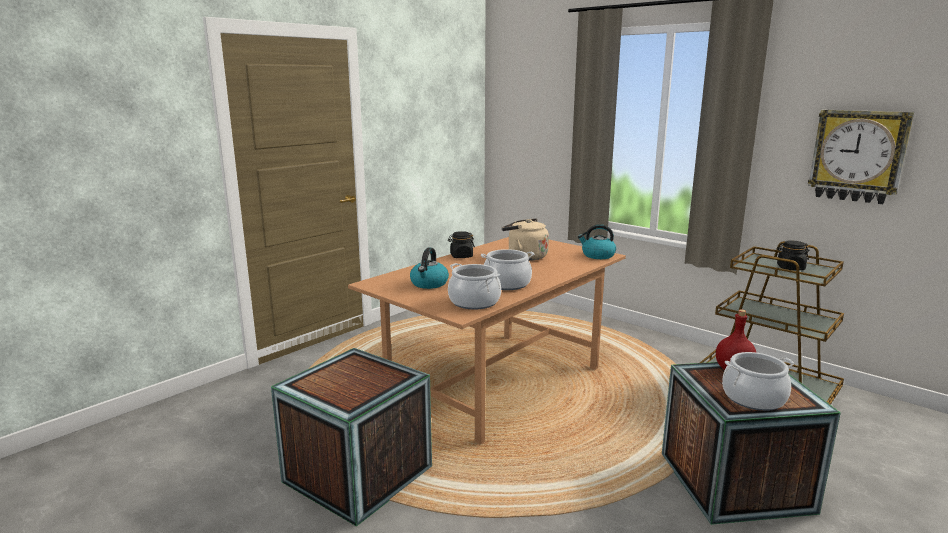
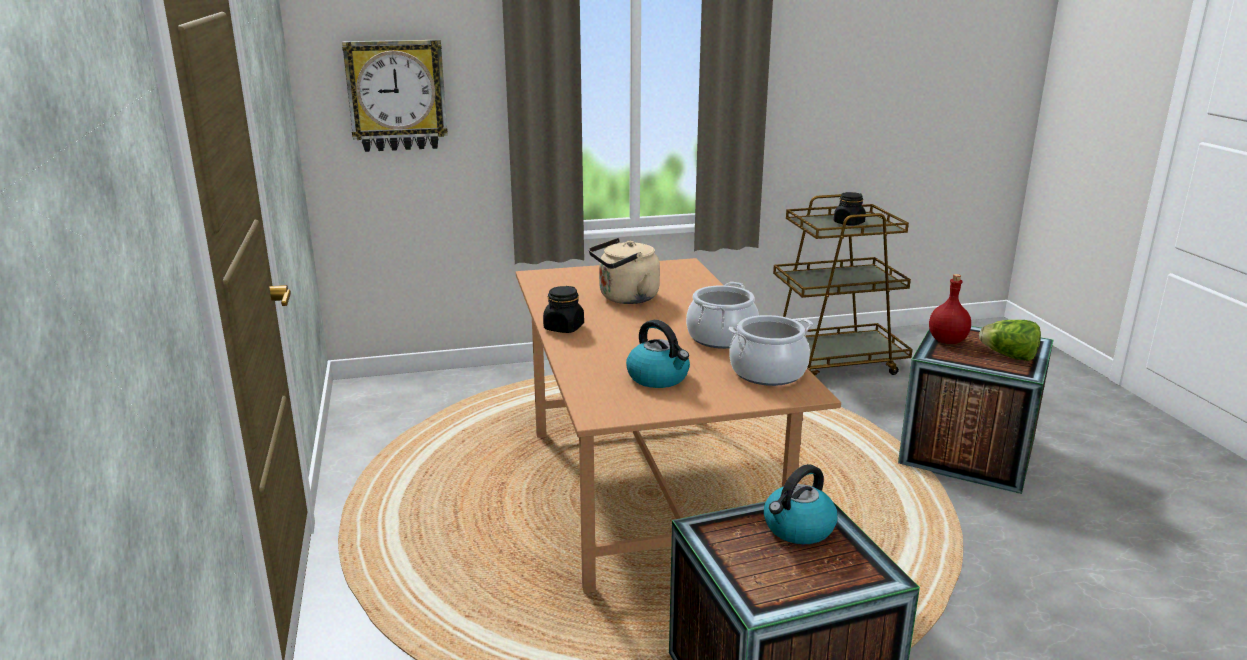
camera: 55 degrees left, 5 degrees up
kettle [578,224,616,259] -> kettle moved to [764,464,838,544]
cooking pot [722,352,794,411] -> lettuce [979,320,1041,361]
wall clock [808,110,914,204] -> wall clock moved to [342,40,448,152]

